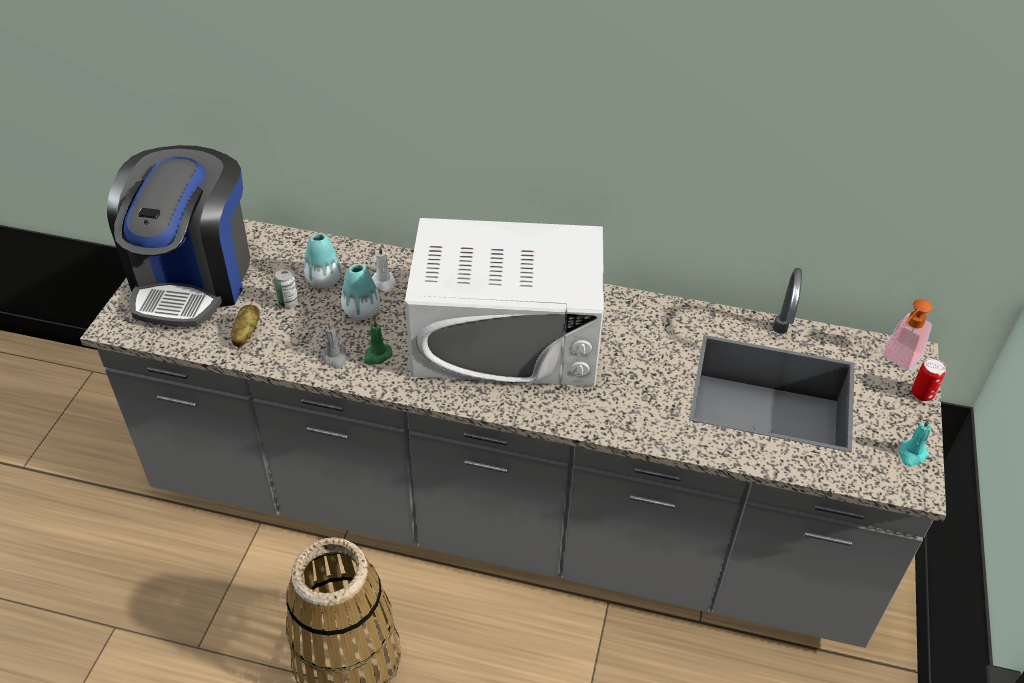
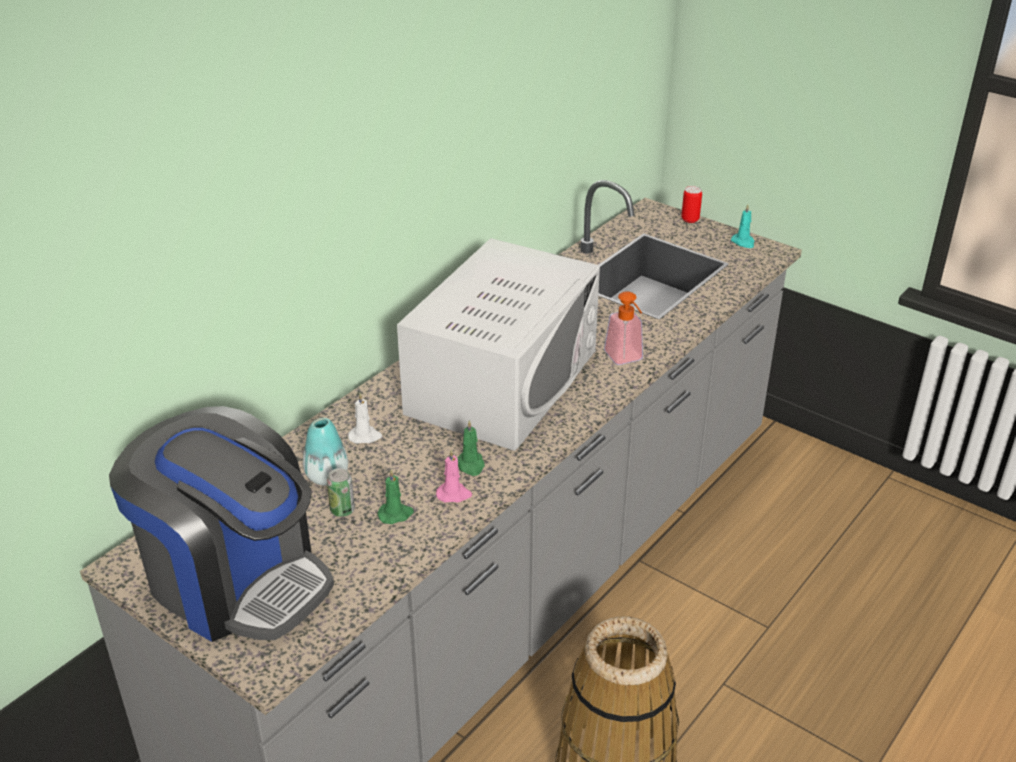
camera: 65 degrees left, 10 degrees down
potato [231,304,260,347] -> none
grey candle [320,321,347,369] -> pink candle [436,449,472,503]
vase [341,264,380,320] -> none
soap dispenser [883,299,932,370] -> soap dispenser moved to [604,291,643,365]
none -> green candle [378,469,414,524]

